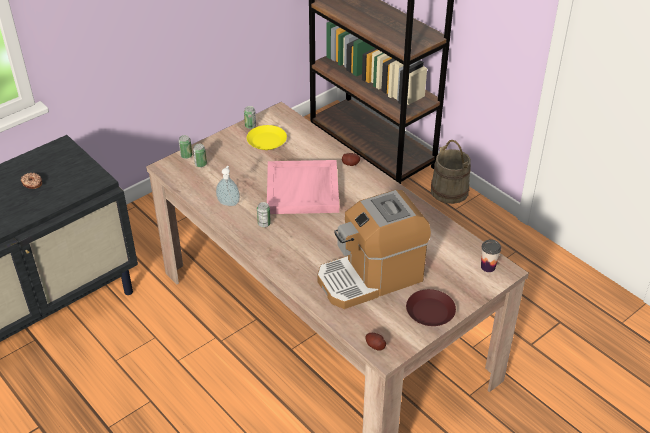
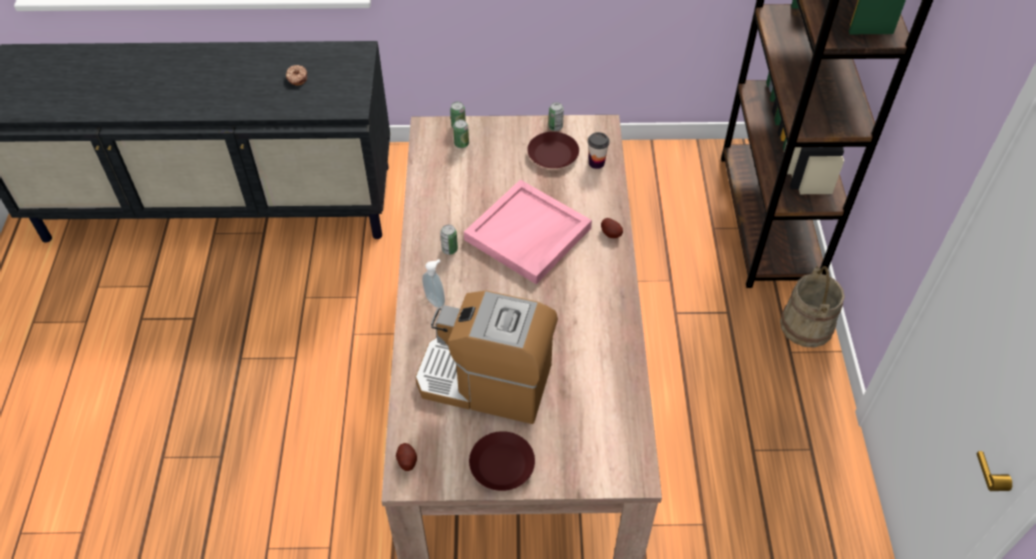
camera: 40 degrees right, 10 degrees up
soap dispenser [216,166,240,206] -> soap dispenser moved to [422,259,445,308]
yellow plate [247,125,287,150] -> brown plate [527,132,579,168]
cup [481,239,501,272] -> cup moved to [588,132,609,169]

